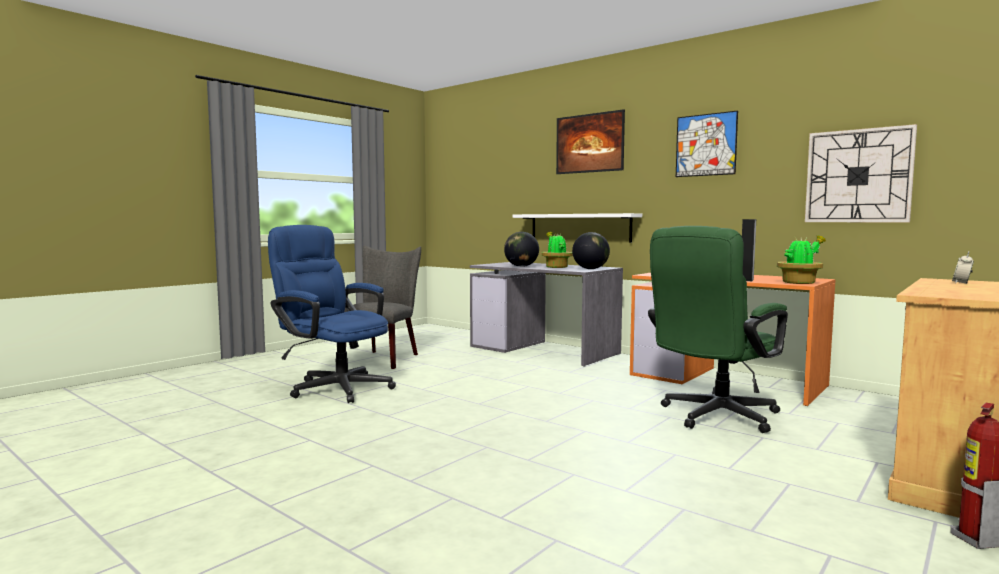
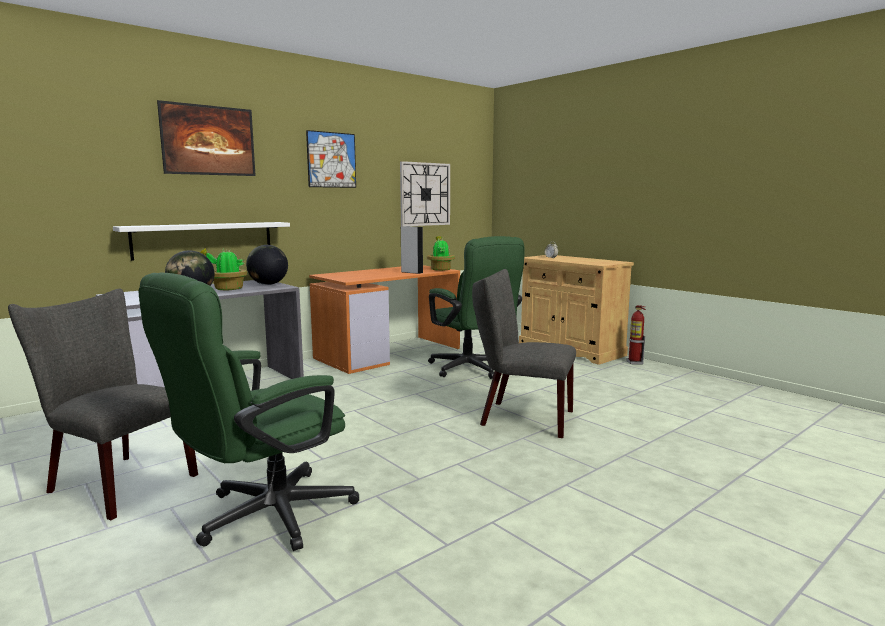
camera: 80 degrees left, 5 degrees up
blue office chair [268,225,396,403] -> green office chair [139,272,359,551]
none -> grey chair [472,269,576,438]

